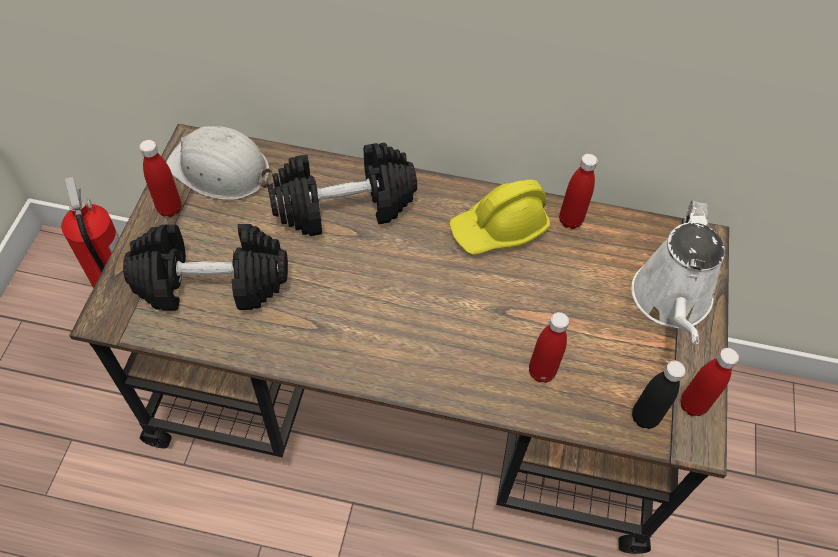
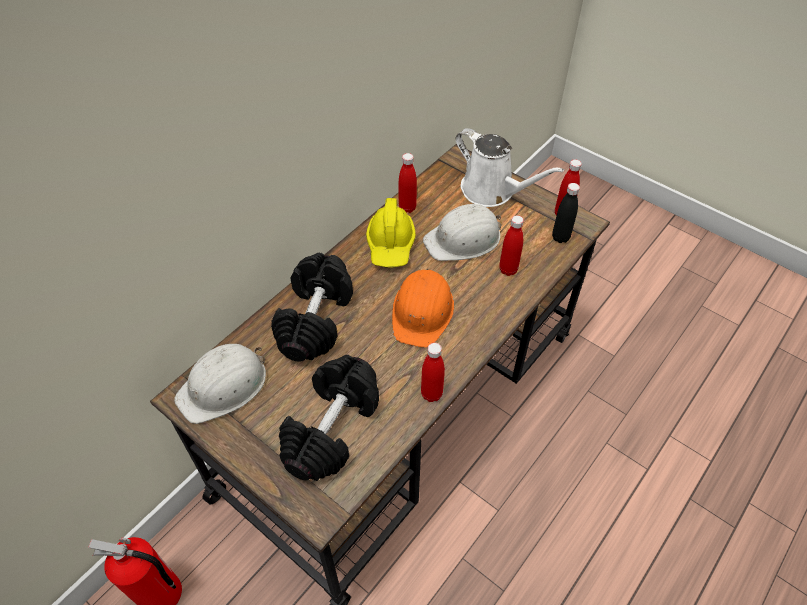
camera: 60 degrees left, 5 degrees down
red bottle [139,140,181,217] -> red bottle moved to [421,343,445,402]
none -> orange hard hat [392,269,454,348]
none -> white hard hat [423,204,501,261]

